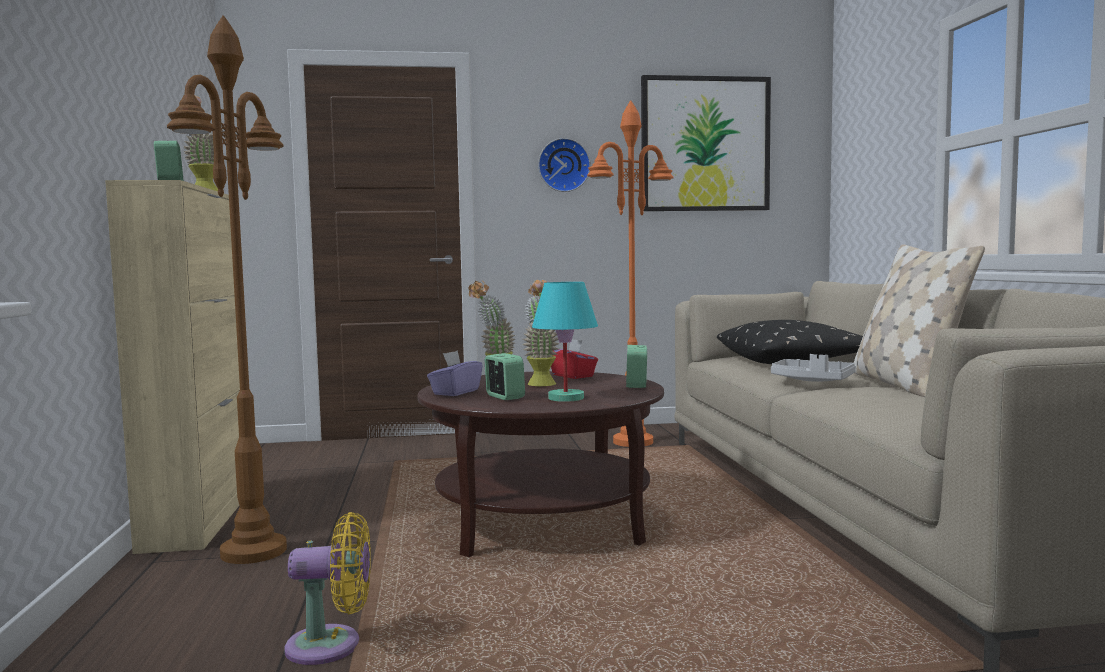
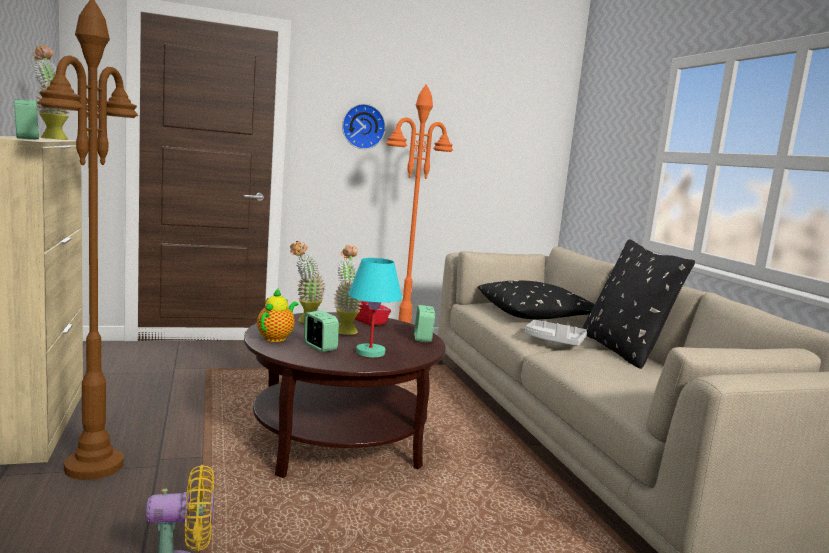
camera: 10 degrees left, 5 degrees up
purple tissue box [427,350,483,396] -> teapot [257,288,298,342]
picture [641,75,771,211] -> none
beige pillow [854,244,985,397] -> black pillow [582,239,695,369]

